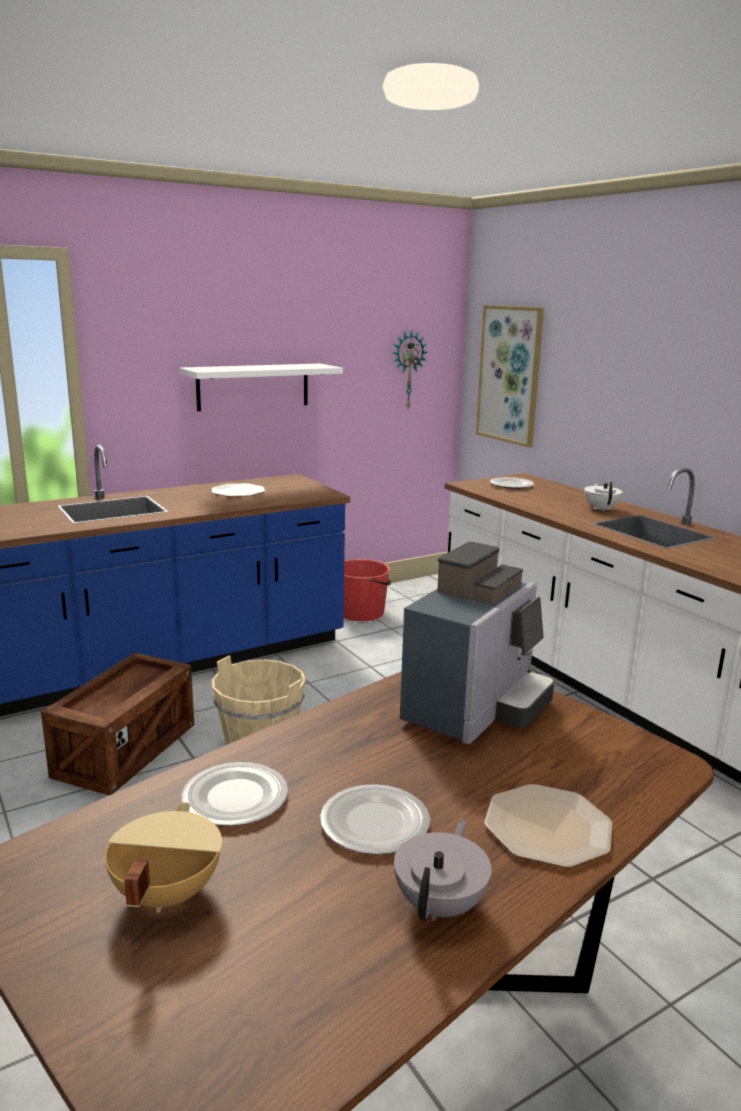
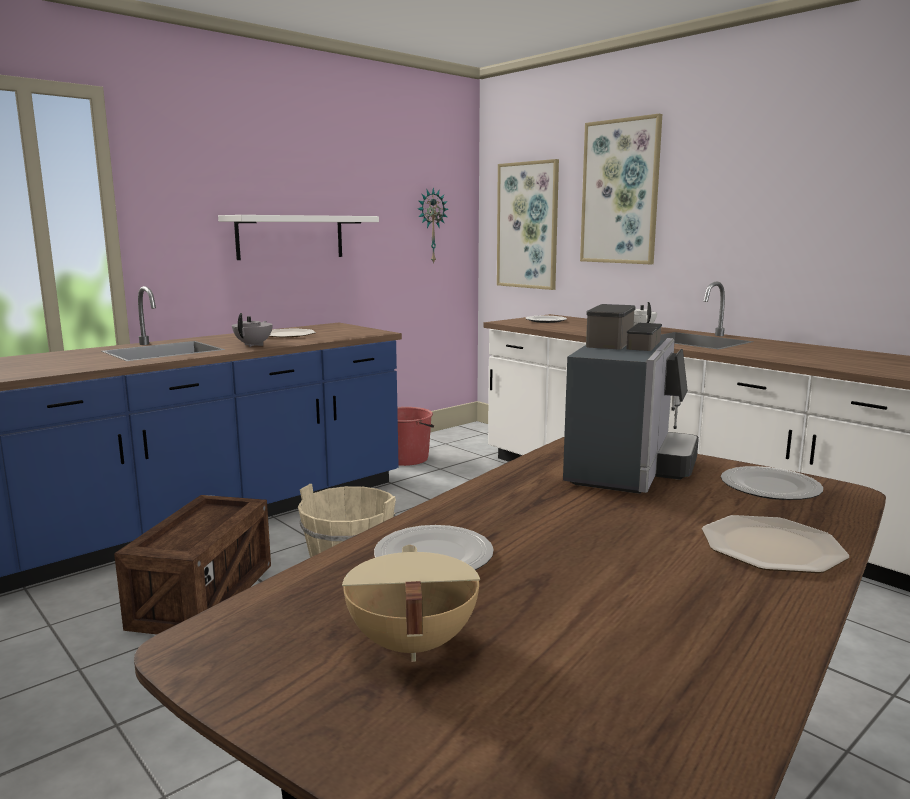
camera: 10 degrees left, 5 degrees down
plate [320,784,430,855] -> plate moved to [721,466,823,500]
grey teapot [394,820,492,921] -> grey teapot moved to [232,313,273,347]
none -> picture [580,114,662,264]

